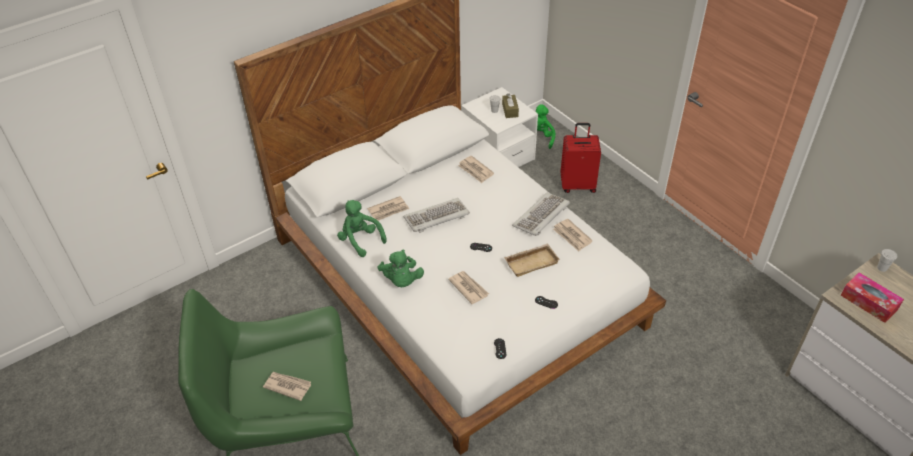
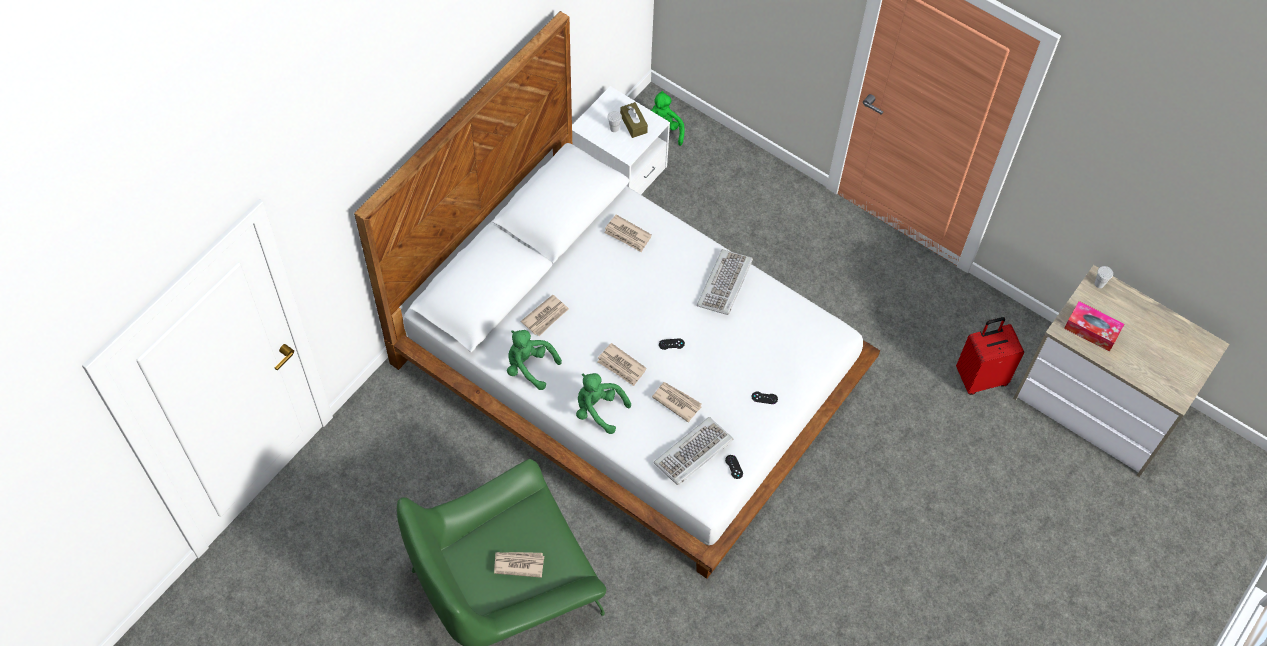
camera: 20 degrees left, 15 degrees up
green plush toy [377,250,424,287] -> green plush toy turned 150 degrees clockwise [576,373,631,434]
keyboard [404,198,470,233] -> keyboard moved to [654,417,733,485]
beige tray [504,244,560,277] -> none
newspaper [553,219,593,251] -> newspaper moved to [597,343,647,386]
red suitcase [561,123,601,193] -> red suitcase moved to [956,317,1024,395]

